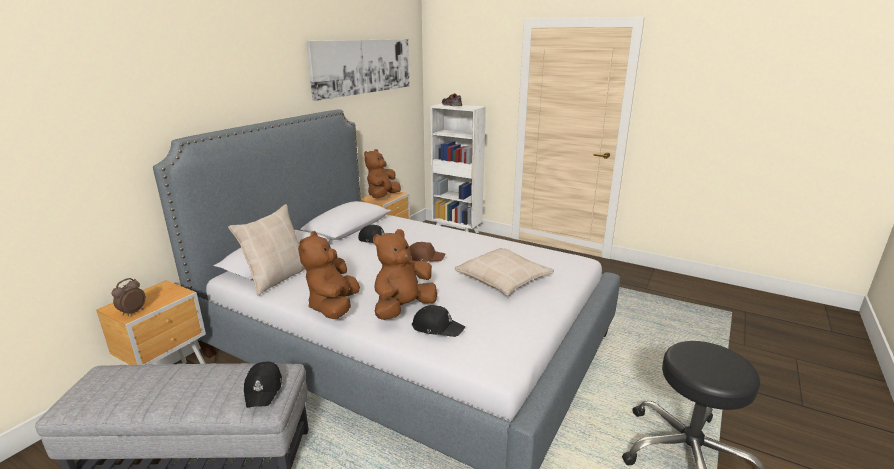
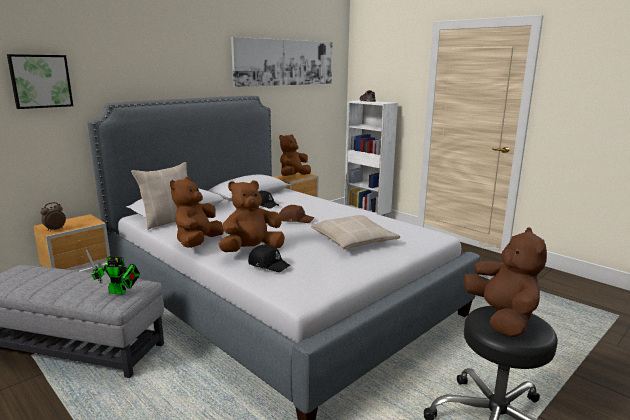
camera: 15 degrees right, 5 degrees down
black cap [244,362,282,408] -> toy robot [86,249,140,295]
none -> picture [7,54,73,109]
none -> brown plush toy [464,227,547,337]

